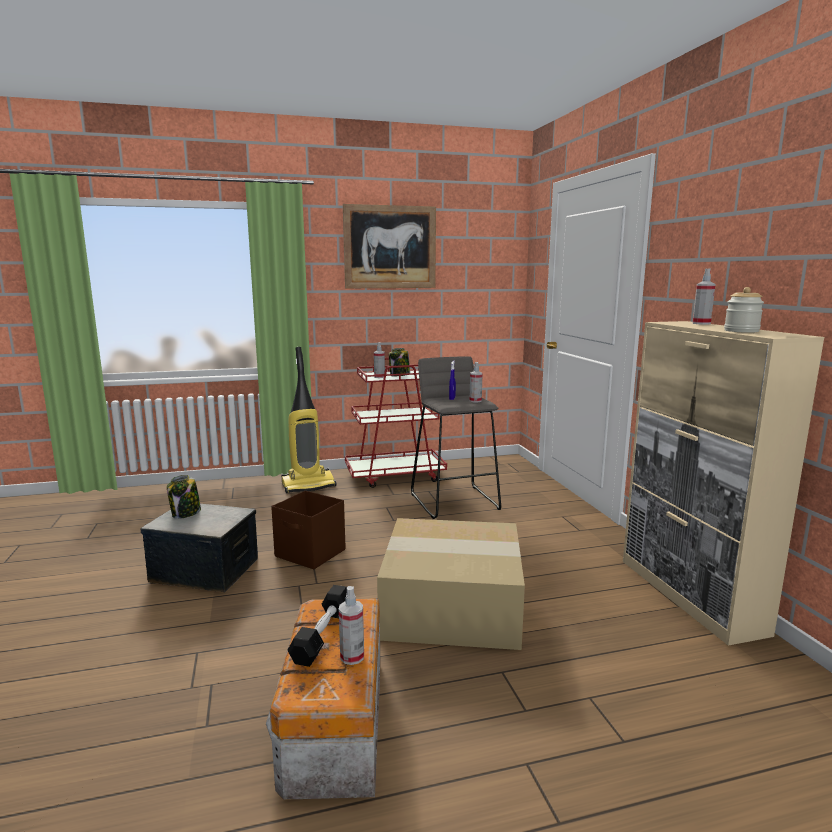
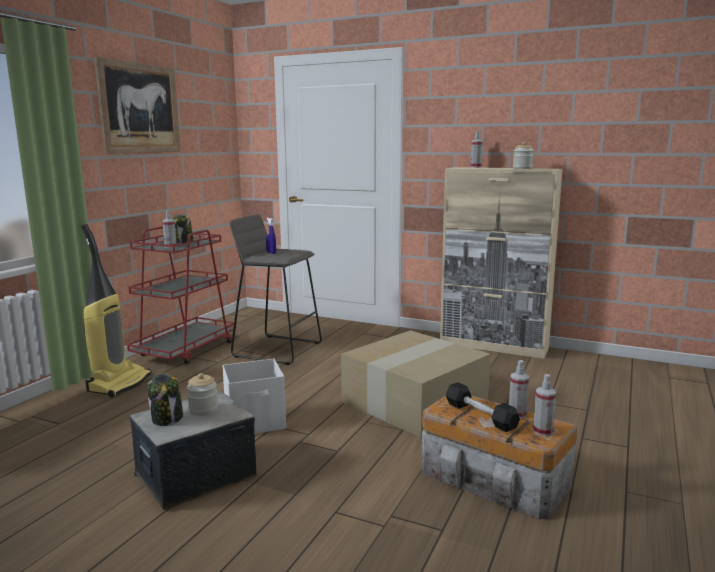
camera: 50 degrees left, 0 degrees up
brown storage box [271,491,345,569] -> white storage box [223,359,286,434]
spray bottle [470,362,483,402] -> spray bottle moved to [533,374,556,436]
none -> jar [187,373,218,416]

